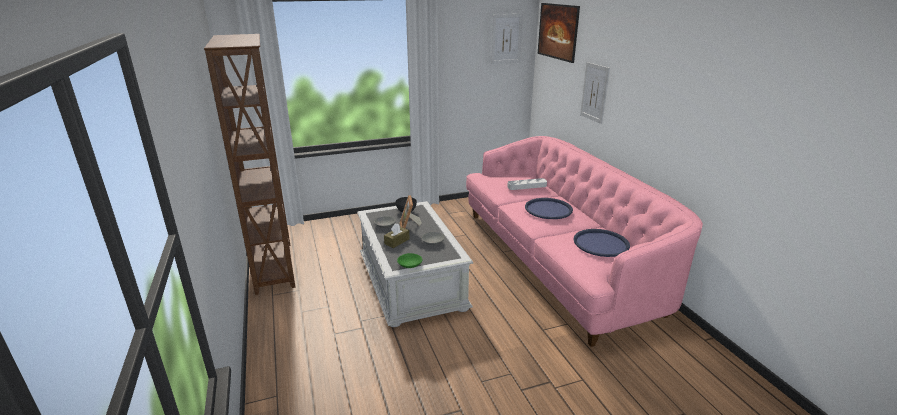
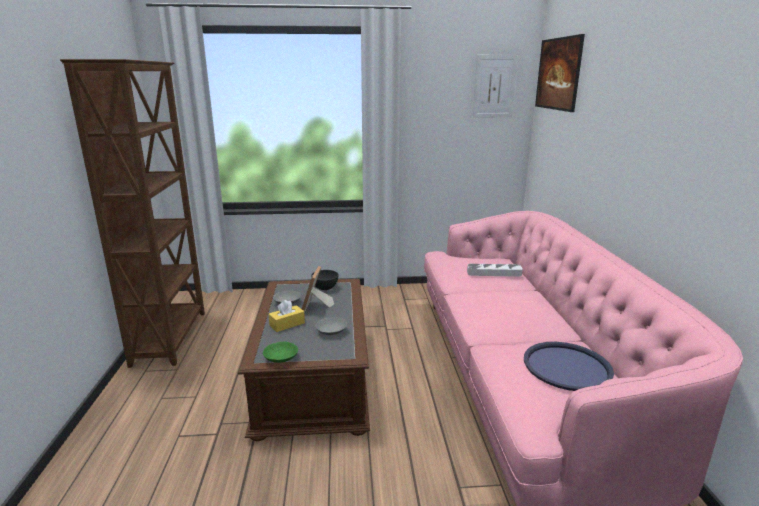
camera: 15 degrees right, 5 degrees down
white coffee table [357,201,474,327] -> brown coffee table [238,279,370,441]
brown tissue box [384,223,410,248] -> yellow tissue box [268,300,305,332]
blue tray [525,198,573,219] -> none
picture [580,62,610,124] -> none

